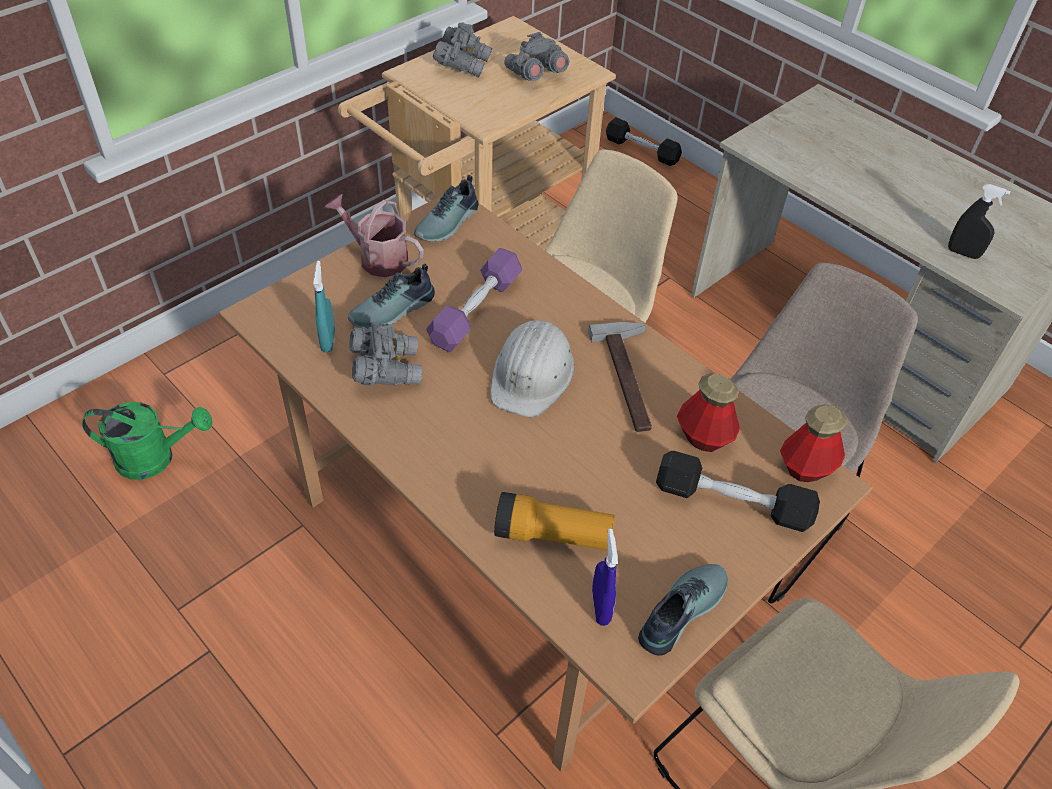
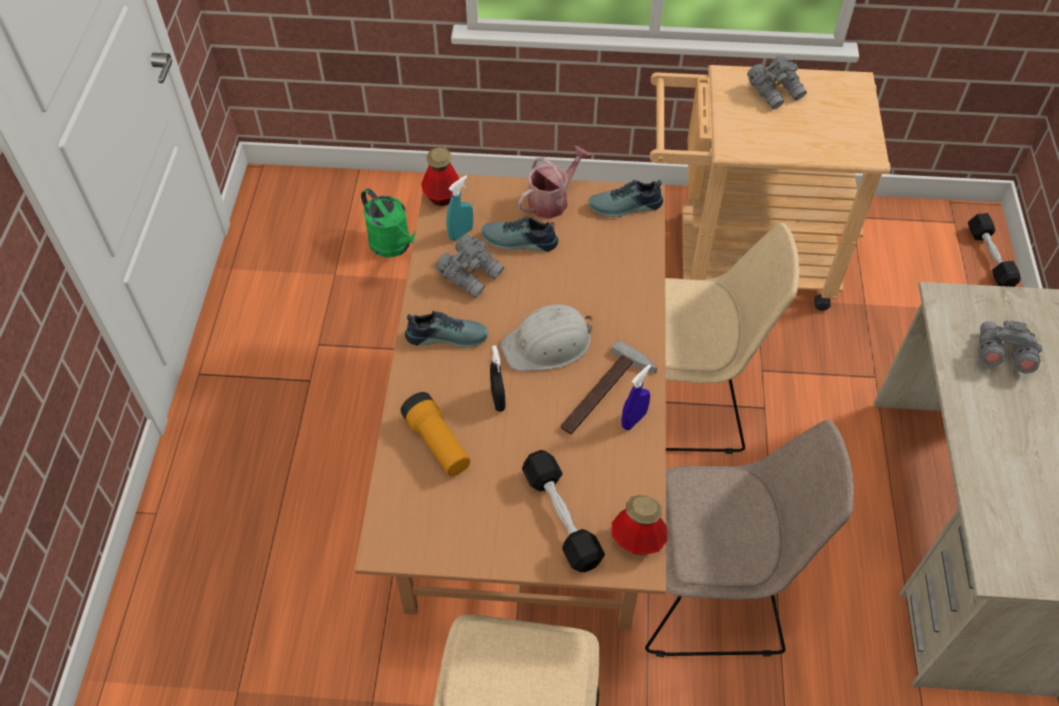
camera: 50 degrees right, 5 degrees up
watering can [324,194,424,277] -> watering can turned 60 degrees clockwise [518,146,590,219]
purple dumbbell [426,248,522,352] -> none
grey binoculars [505,32,569,81] -> grey binoculars moved to [979,320,1042,374]
blue spray bottle [592,529,618,626] -> blue spray bottle moved to [621,364,651,430]
shoe [638,564,728,656] -> shoe moved to [405,311,488,348]
bottle [677,373,740,452] -> bottle moved to [421,147,459,206]
black spray bottle [948,184,1011,259] -> black spray bottle moved to [490,345,506,412]

